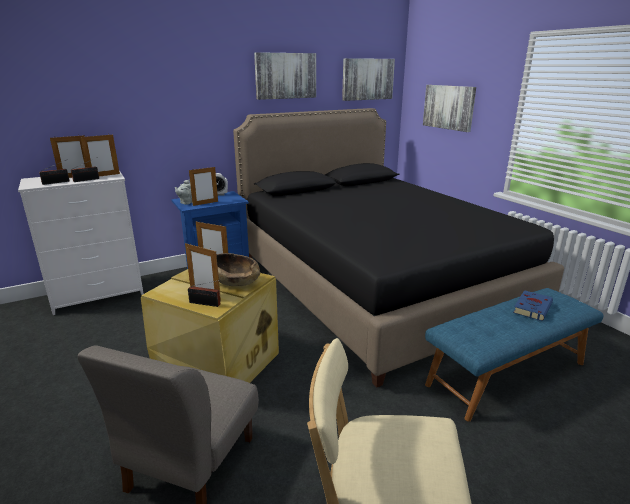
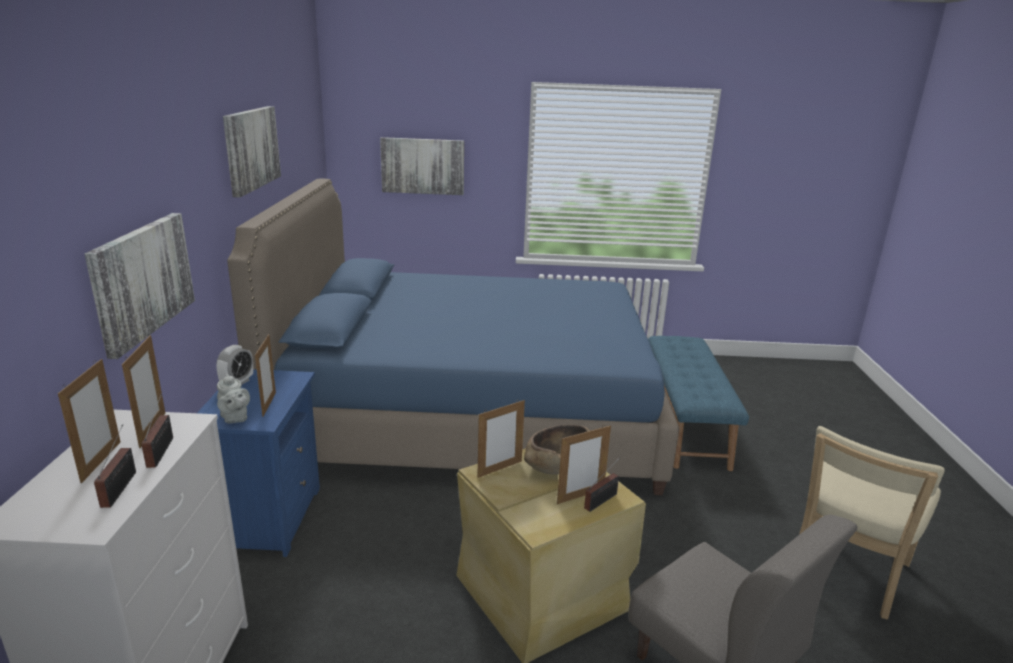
camera: 60 degrees left, 0 degrees up
black bed [233,108,564,387] -> blue bed [227,178,679,495]
picture [342,58,395,101] -> picture moved to [85,213,195,359]
blue book [513,290,553,321] -> none

